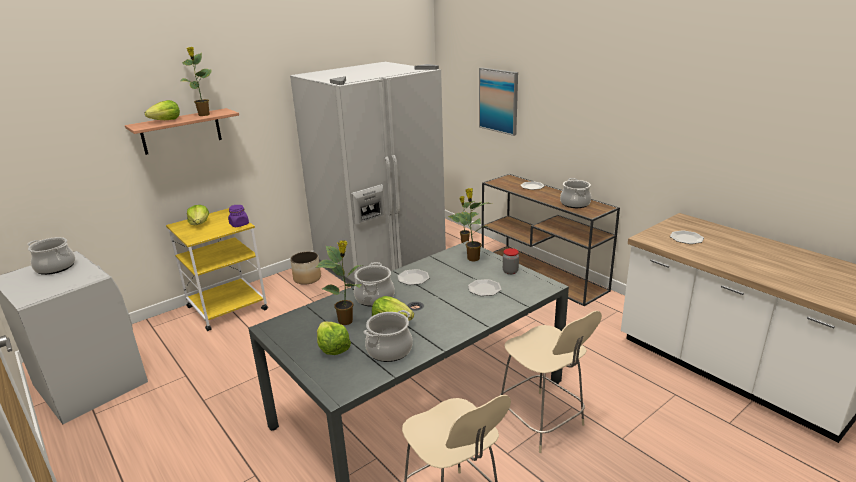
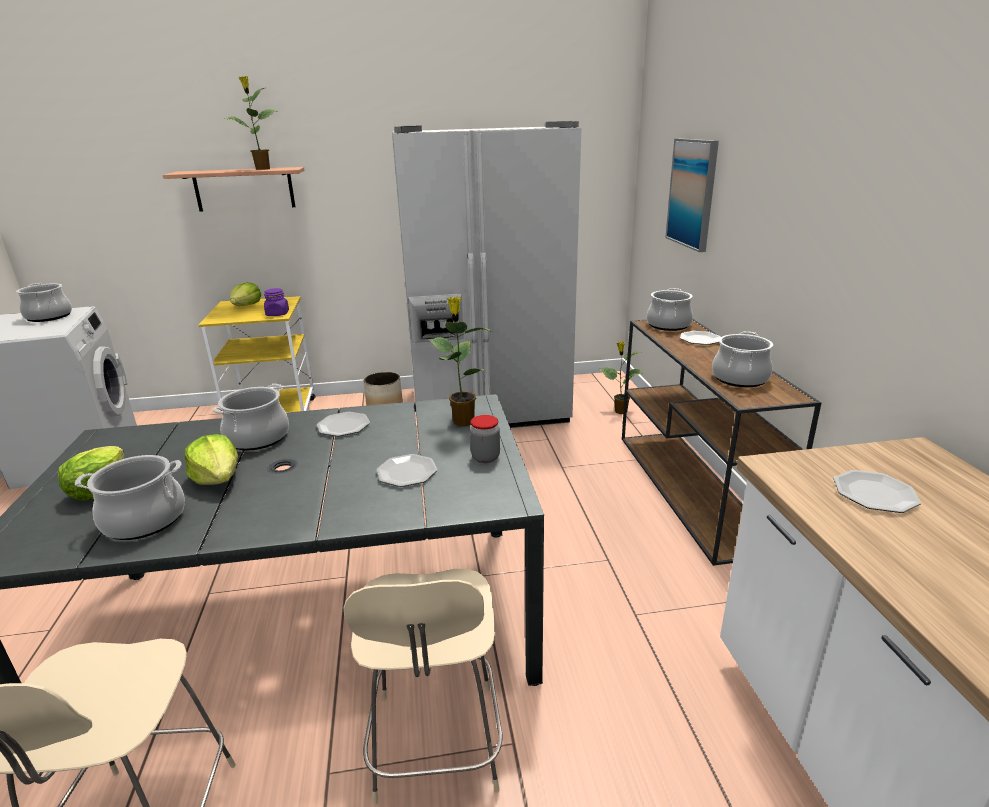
camera: 30 degrees right, 0 degrees up
lettuce [145,100,180,120] -> none
potted plant [316,241,363,325] -> none
none -> cooking pot [647,288,693,331]

